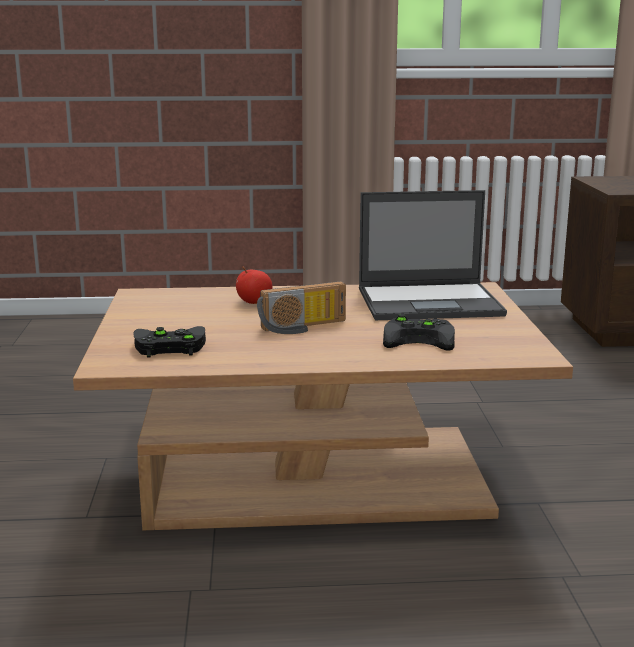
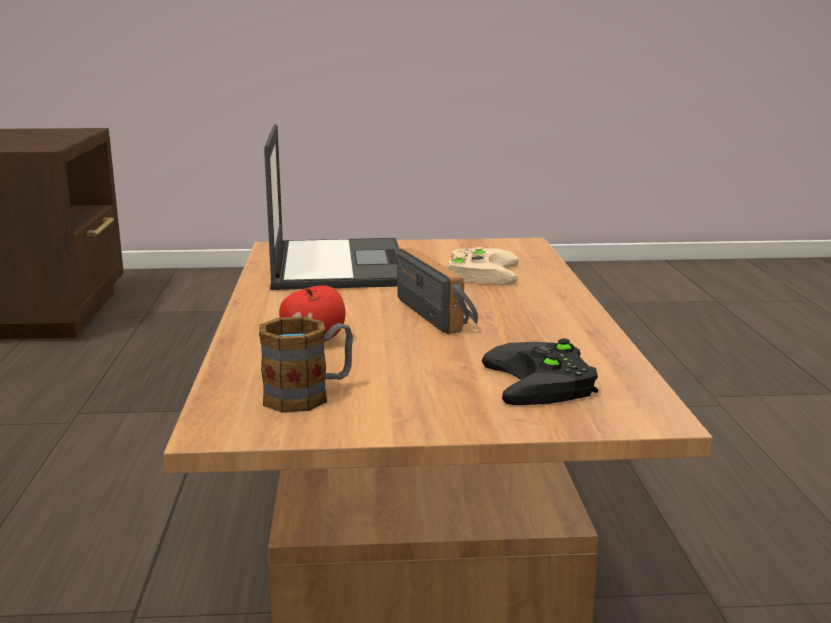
camera: 90 degrees left, 0 degrees up
black game controller [383,314,455,351] -> beige game controller [447,247,519,284]
none -> mug [259,317,353,412]

